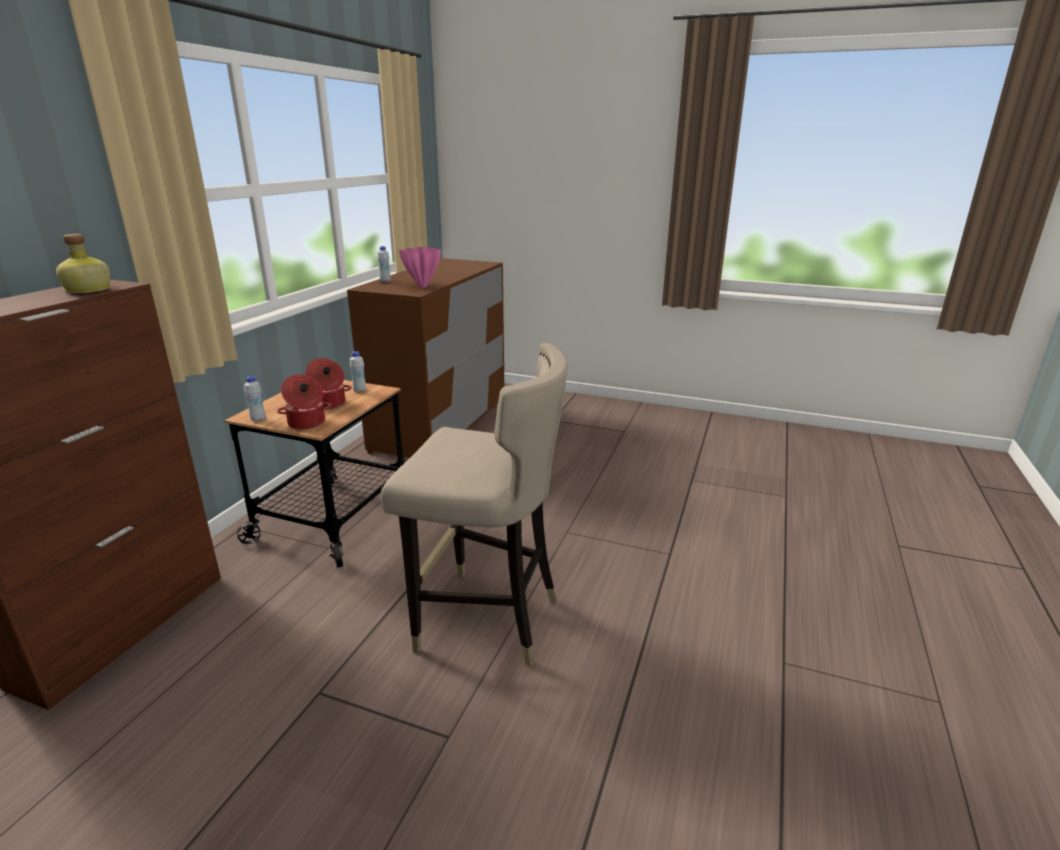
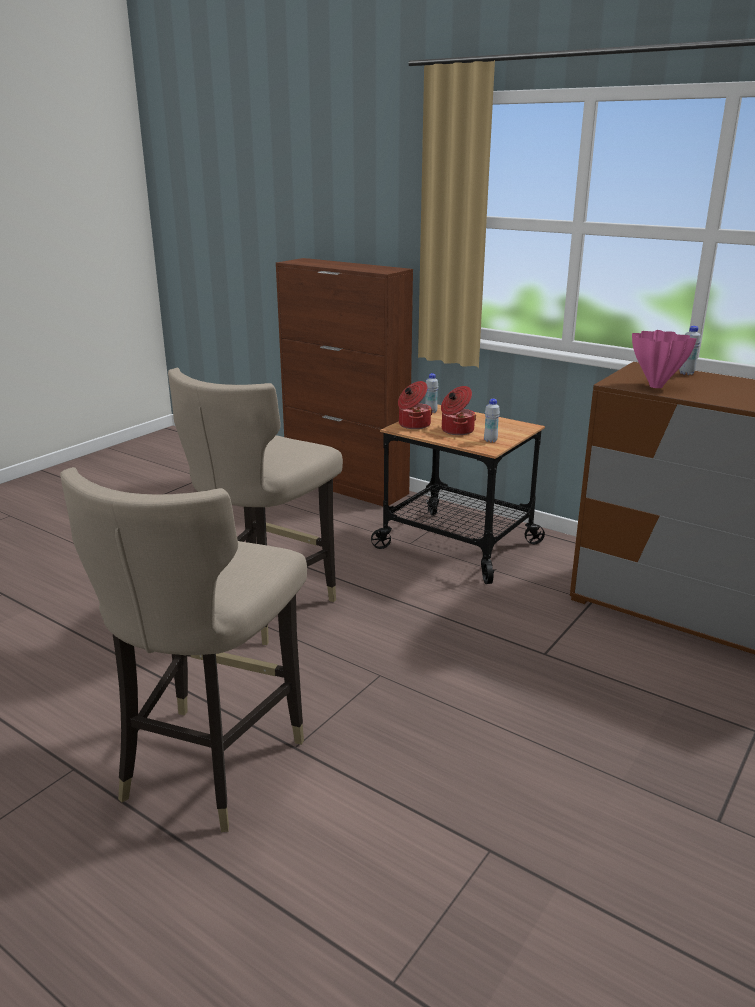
camera: 105 degrees right, 0 degrees up
bottle [56,234,110,293] -> none
none -> beige stool [60,467,307,832]

